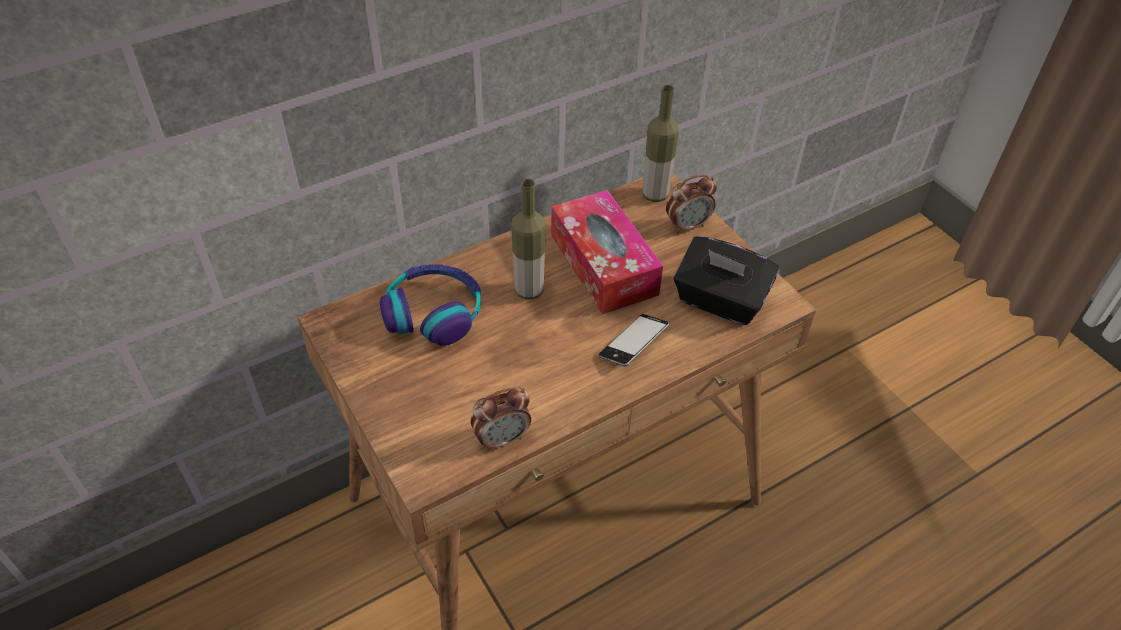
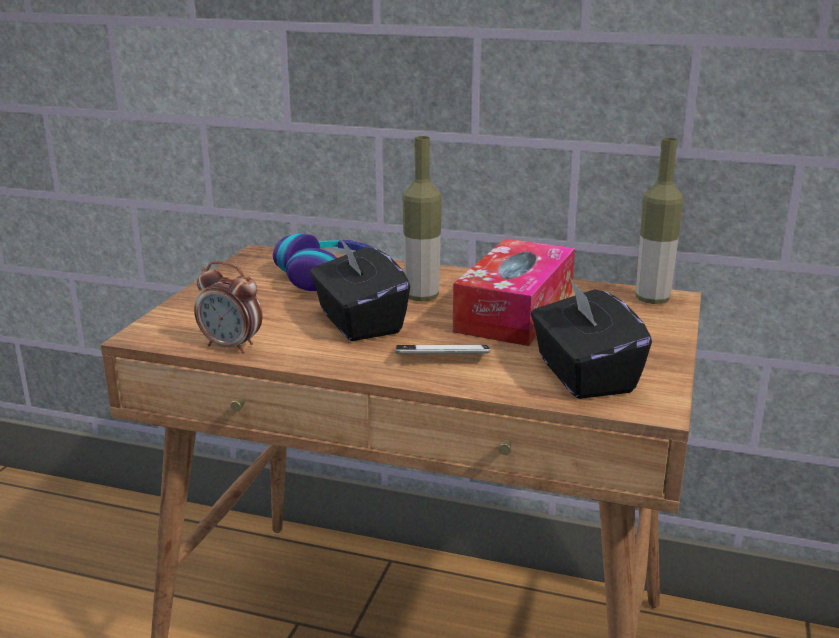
camera: 50 degrees right, 25 degrees down
alarm clock [666,174,717,234] -> none
none -> black tissue box [310,236,410,341]

